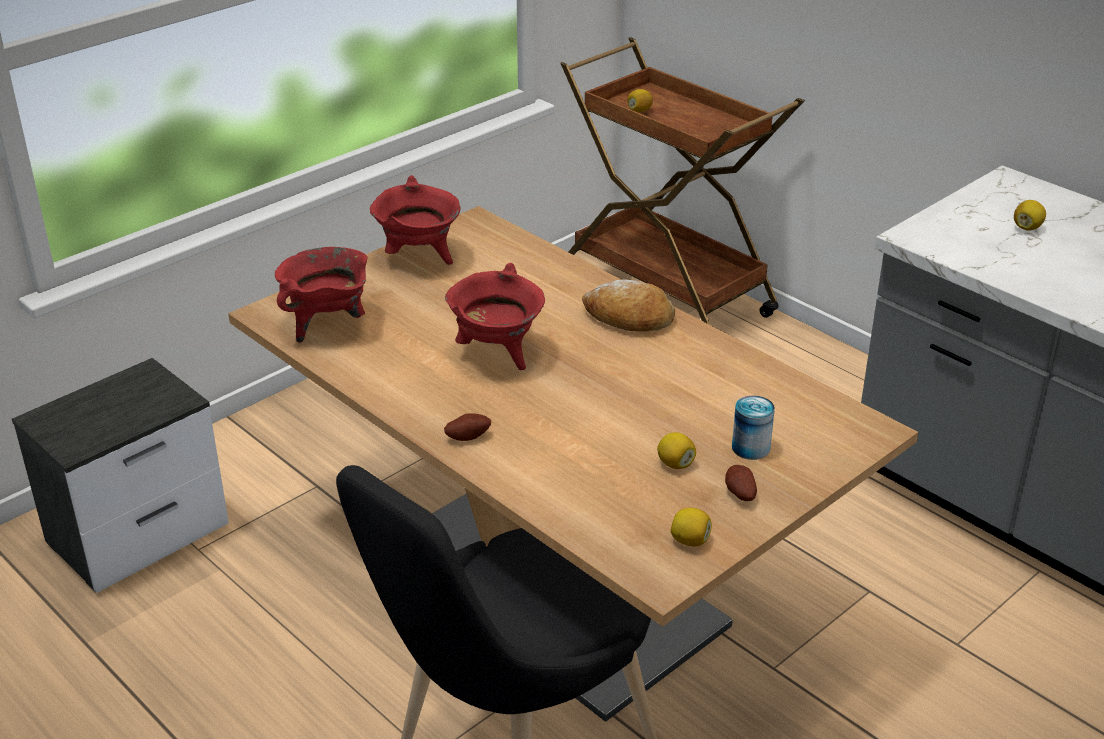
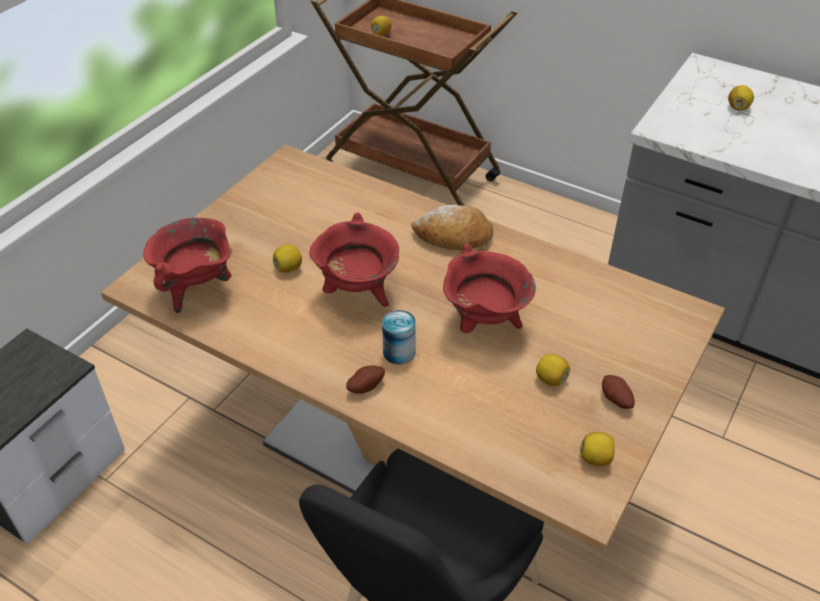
camera: 15 degrees left, 10 degrees up
red cooking pot [370,175,460,265] -> red cooking pot moved to [443,243,536,333]
can [732,395,775,460] -> can moved to [382,310,416,364]
none -> lemon [273,244,302,272]

